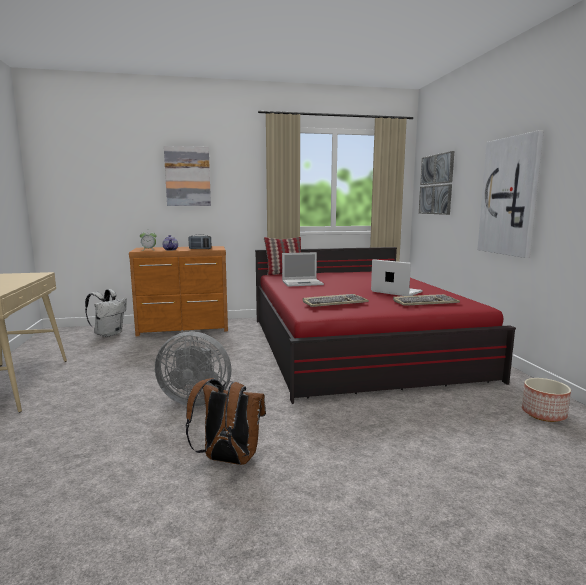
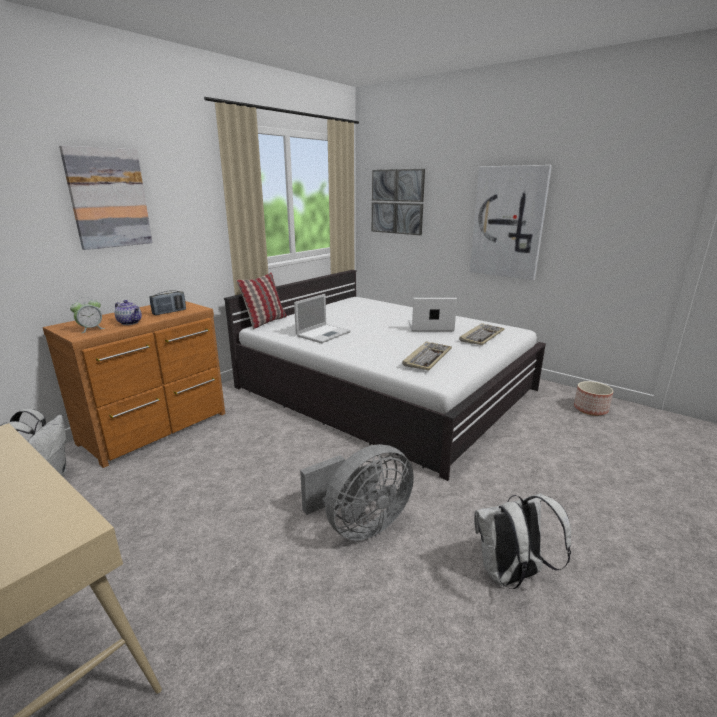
camera: 40 degrees left, 10 degrees up
brown backpack [186,378,266,465] -> white backpack [474,493,571,589]
red bed [255,247,516,404] -> white bed [224,270,546,481]

